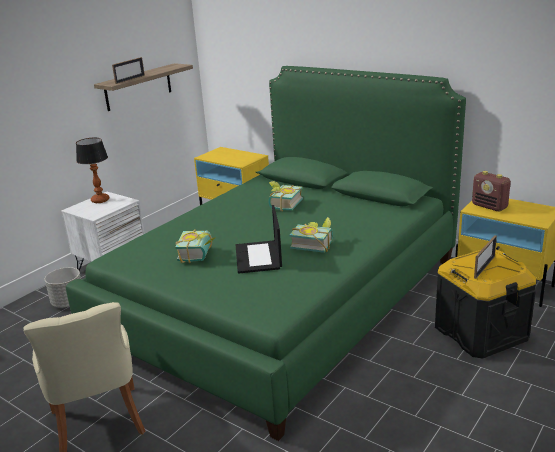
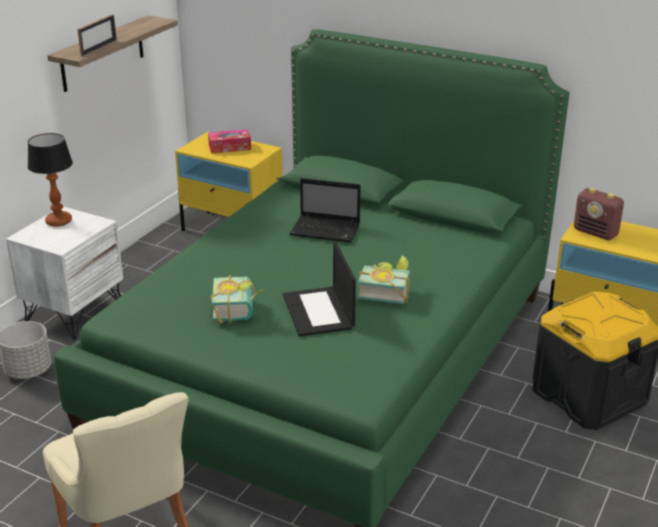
camera: 10 degrees left, 5 degrees up
book [268,181,303,211] -> laptop [290,178,361,243]
picture frame [474,235,497,279] -> none
none -> tissue box [208,129,251,154]

